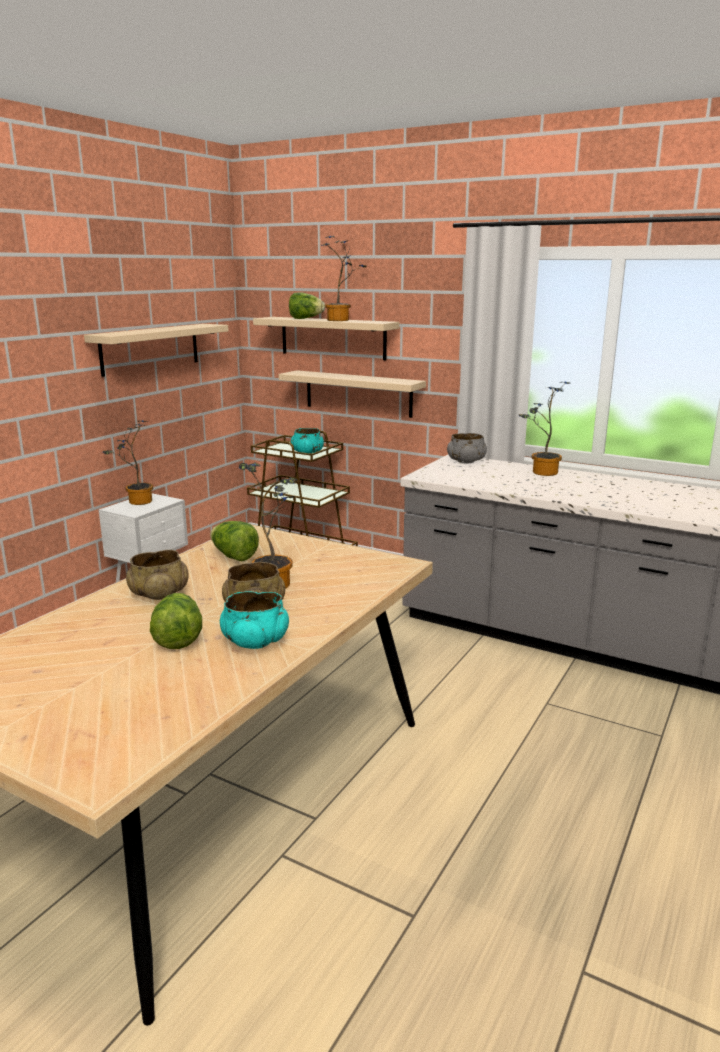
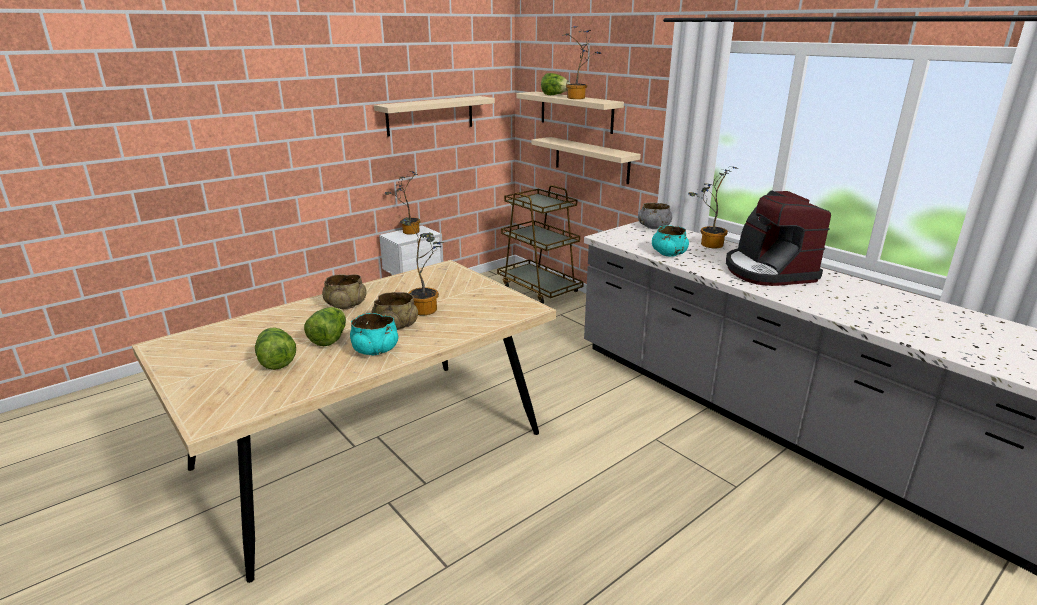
camera: 20 degrees right, 5 degrees up
lettuce [210,521,259,561] -> lettuce moved to [255,327,296,370]
turquoise bowl [291,428,324,454] -> turquoise bowl moved to [652,225,689,257]
none -> coffee machine [726,190,831,286]

